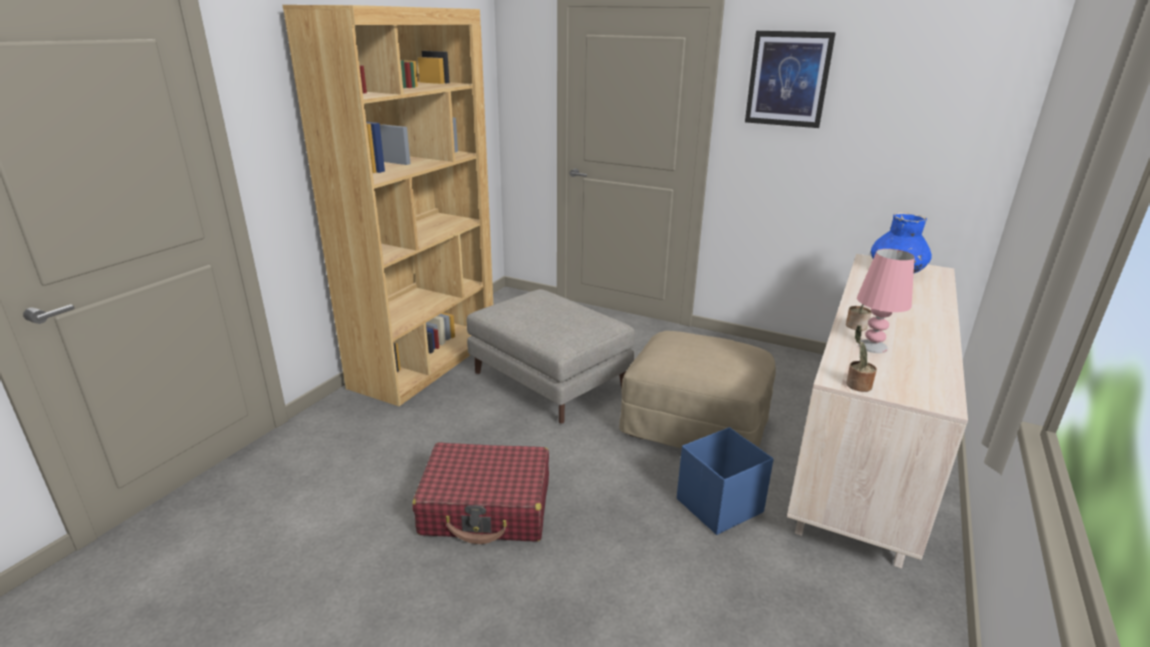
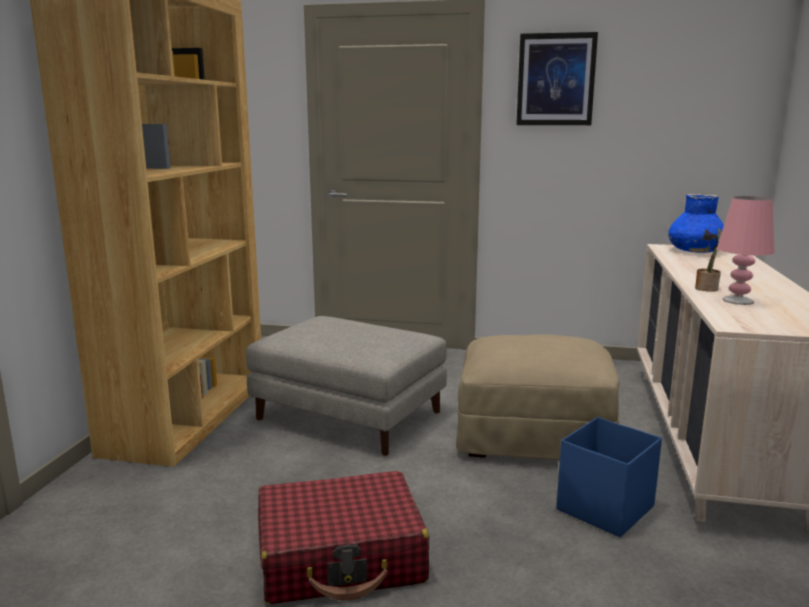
camera: 15 degrees left, 10 degrees down
potted plant [846,325,877,392] -> none

